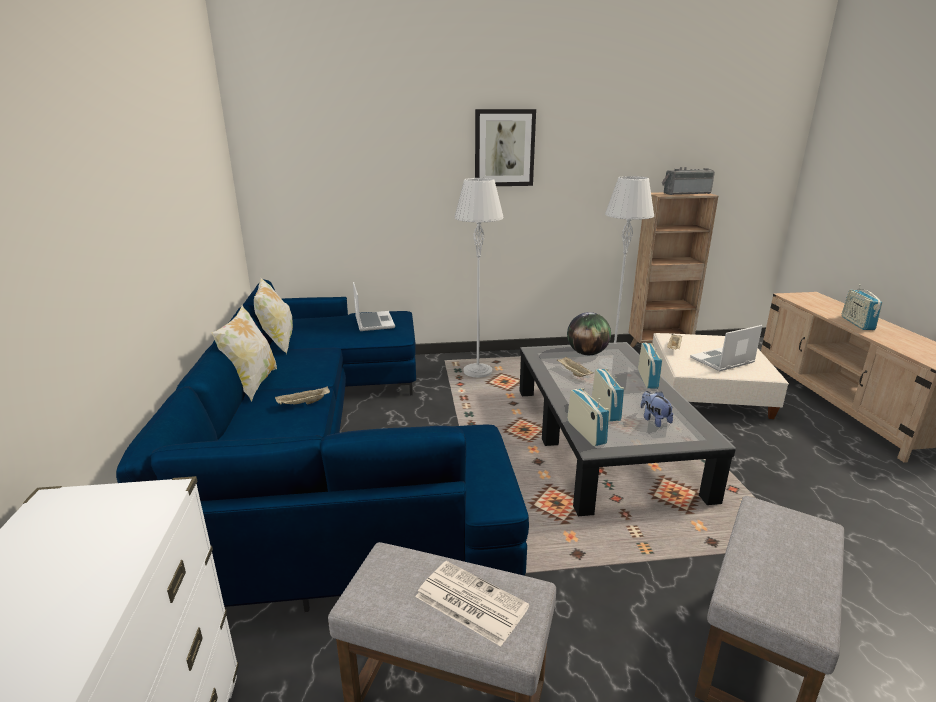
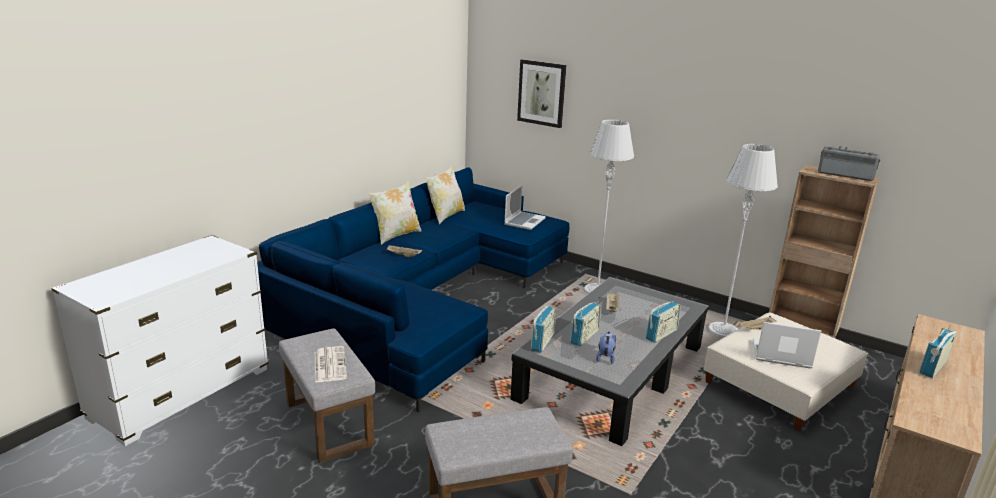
camera: 40 degrees right, 0 degrees up
picture [475,109,536,186] -> picture moved to [517,59,566,128]
globe [567,312,611,355] -> none

